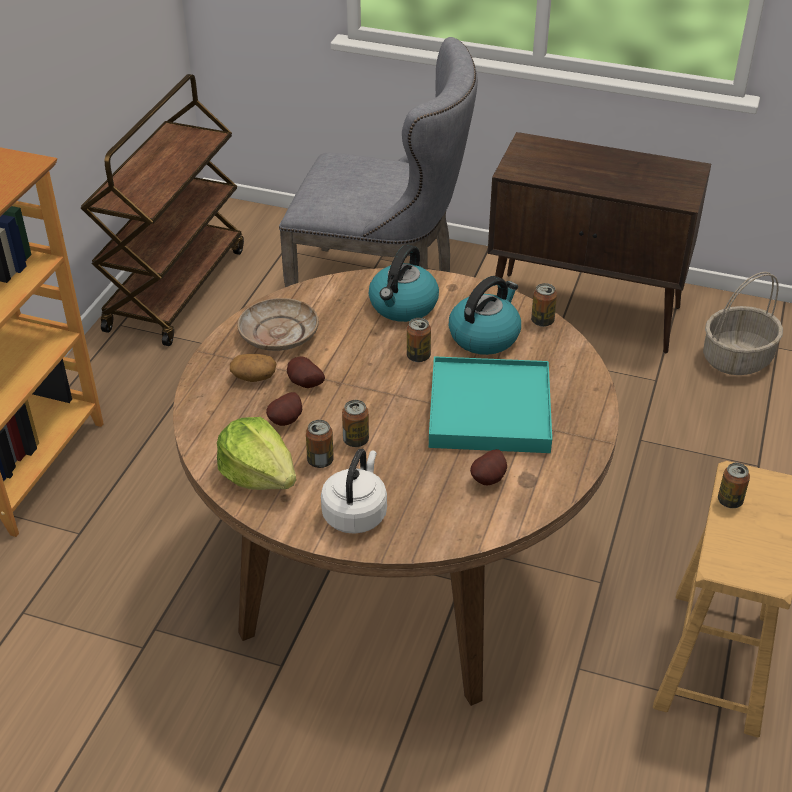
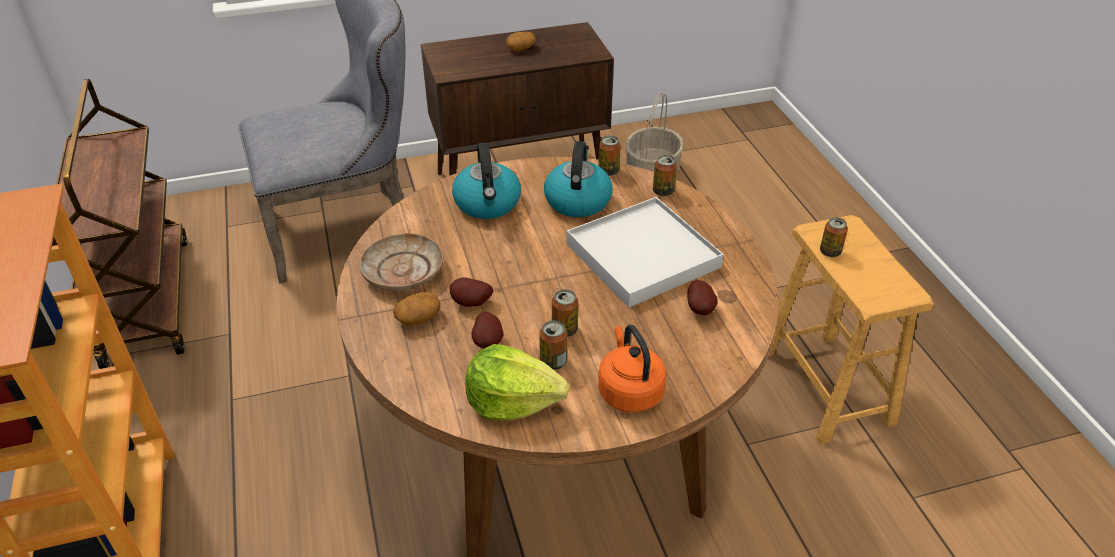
camera: 35 degrees left, 0 degrees up
white kettle [321,449,387,534] -> orange kettle [598,325,666,413]
can [407,318,431,362] -> can moved to [653,155,677,196]
turquoise tray [429,356,552,453] -> white tray [566,197,723,307]
none -> potato [506,32,536,52]

